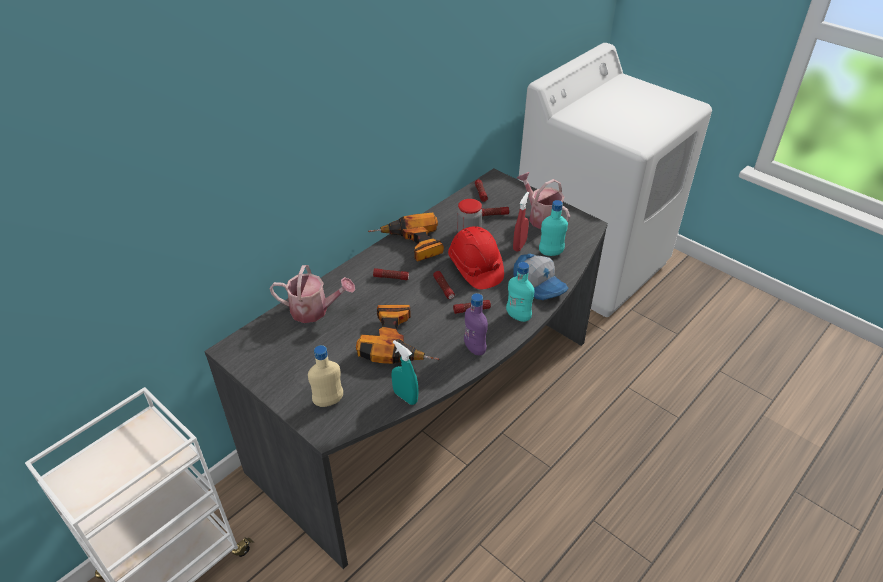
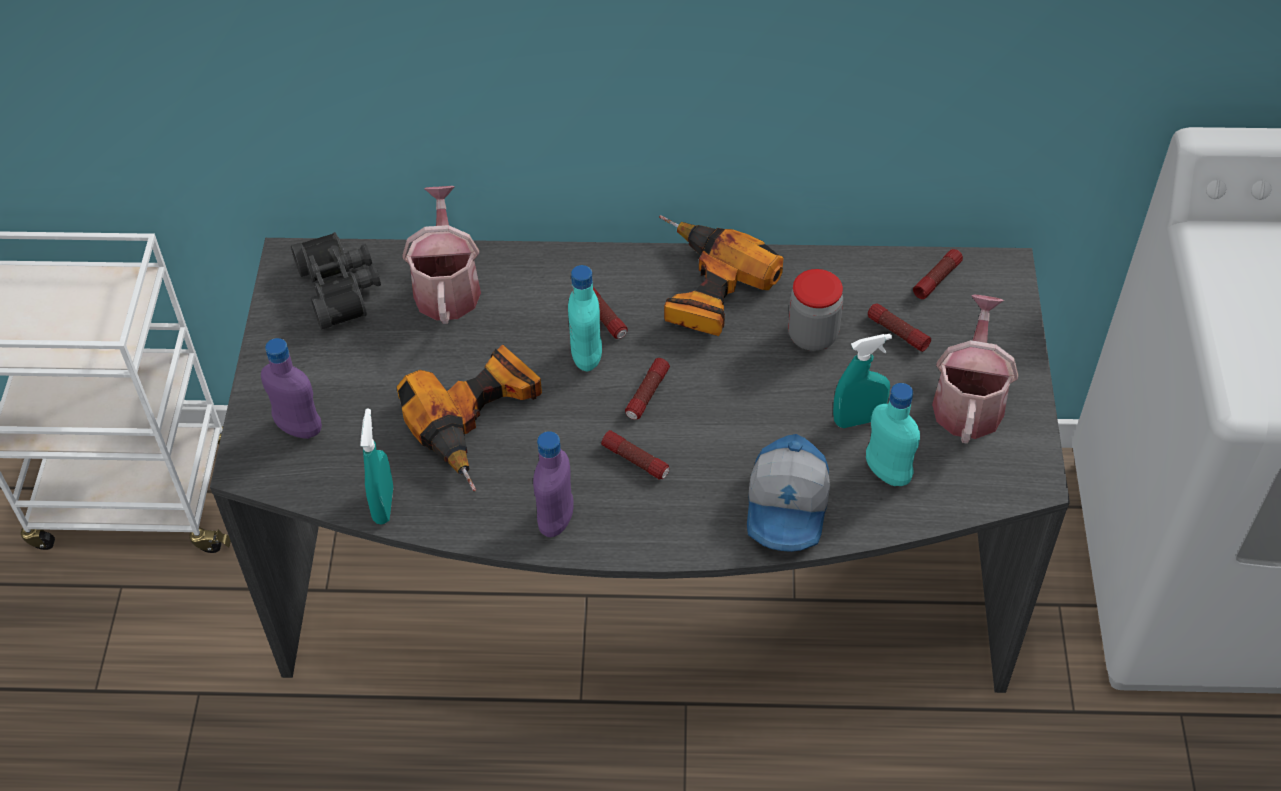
camera: 50 degrees right, 10 degrees up
watering can [269,265,355,323] -> watering can turned 150 degrees counterclockwise [402,186,481,324]
beige bottle [308,345,343,407] -> purple bottle [261,338,322,439]
red hard hat [448,226,504,289] -> none
turquoise bottle [506,262,535,322] -> turquoise bottle moved to [568,265,602,371]
red spray bottle [513,192,529,252] -> turquoise spray bottle [833,334,892,428]
none -> black binoculars [291,232,381,330]

